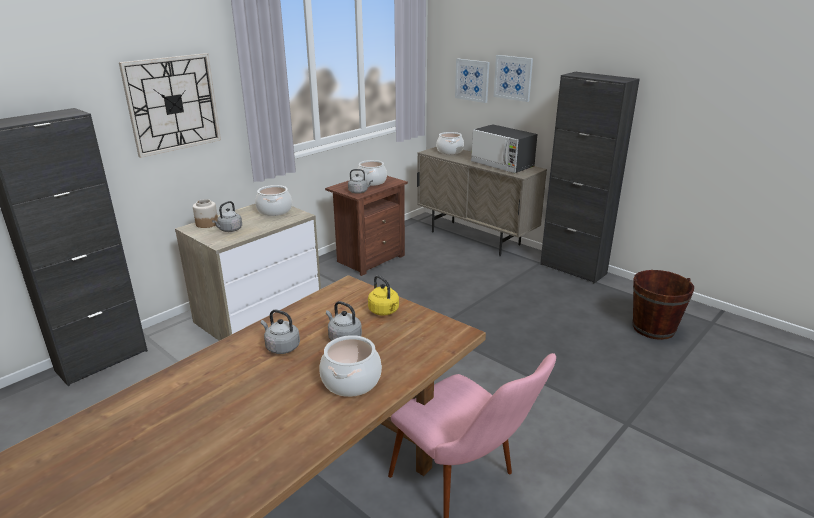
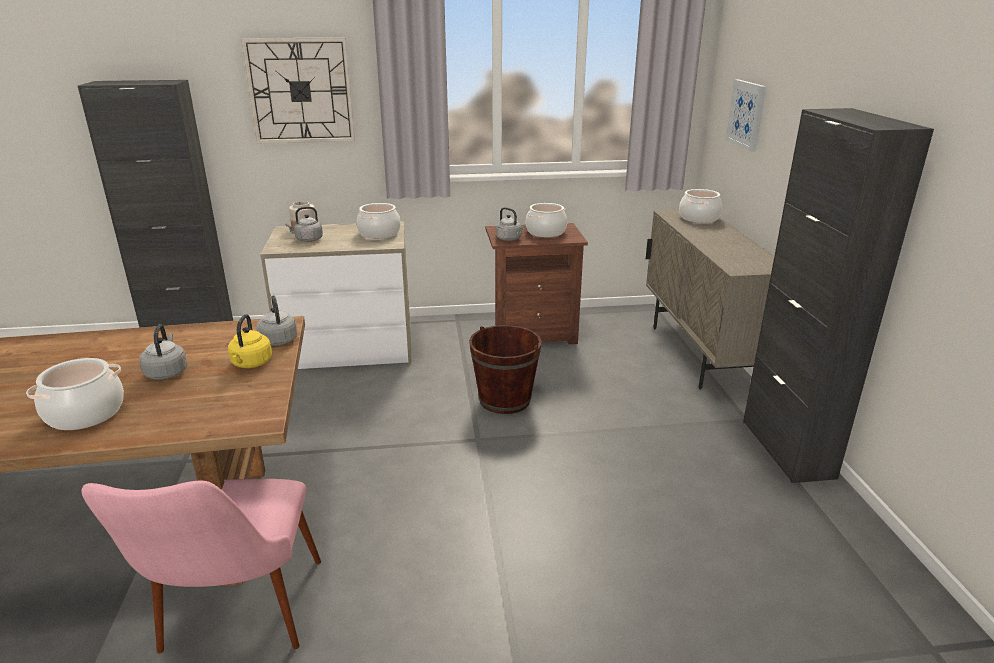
camera: 40 degrees right, 0 degrees up
grey kettle [261,310,300,354] -> grey kettle moved to [256,296,297,346]
microwave [471,124,537,173] -> none
picture [494,55,533,102] -> none
brown bucket [632,270,694,340] -> brown bucket moved to [469,325,542,414]

